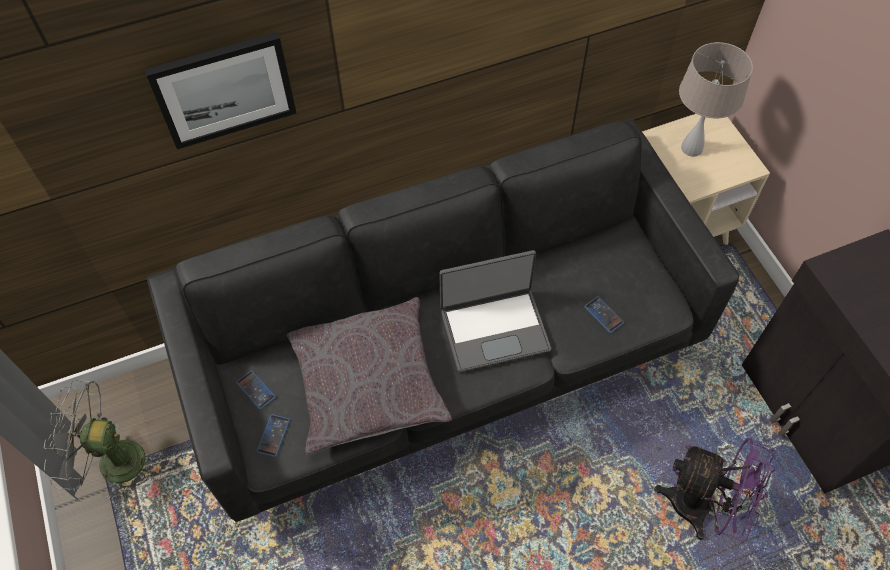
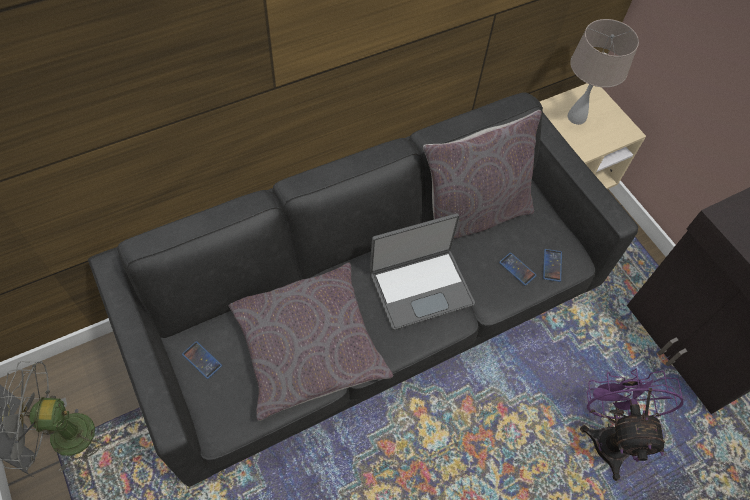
camera: 10 degrees left, 0 degrees up
picture [145,32,297,149] -> none
phone [256,414,290,457] -> phone moved to [543,249,562,282]
purple fan [654,437,776,542] -> purple fan turned 105 degrees counterclockwise [580,368,683,481]
none -> grey pillow [423,110,542,239]

